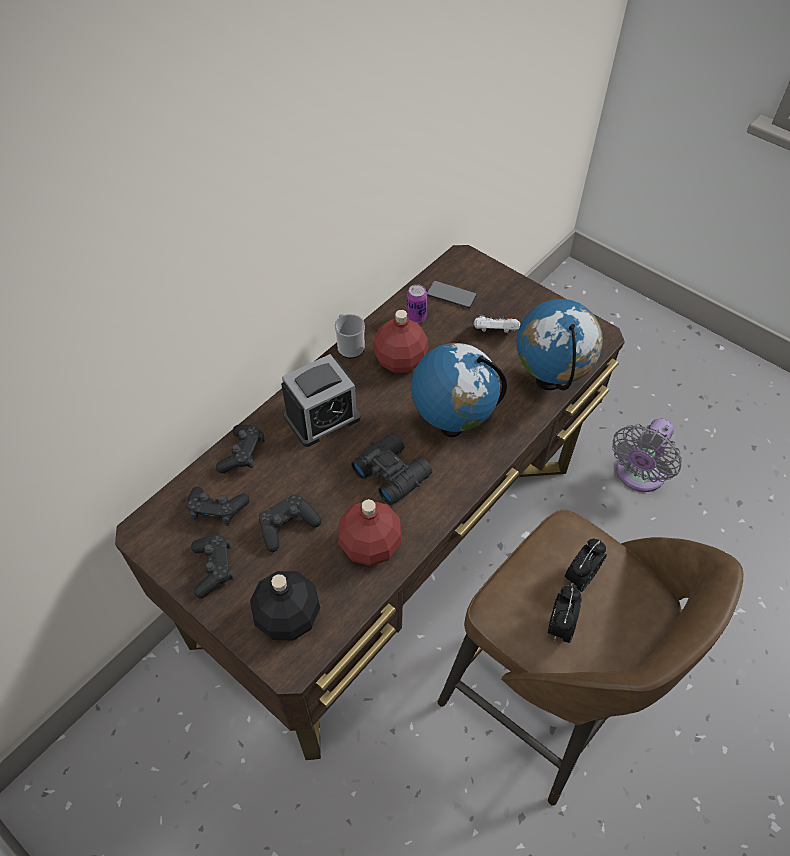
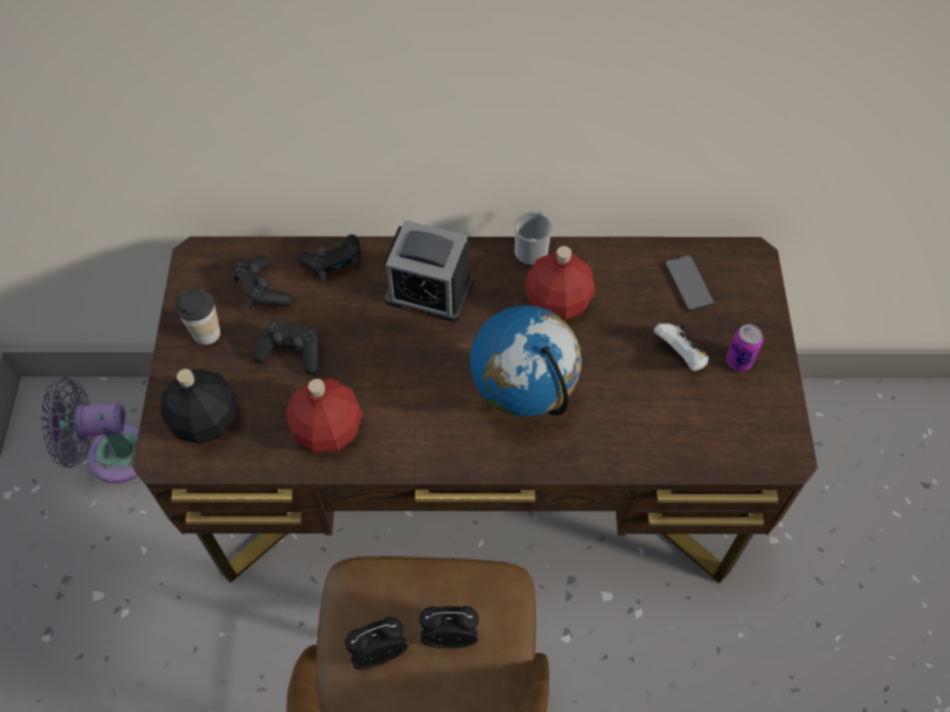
camera: 50 degrees right, 5 degrees up
black game controller [191,535,234,599] -> cup [176,288,220,345]
black binoculars [351,433,432,505] -> none
can [406,284,427,323] -> can moved to [726,324,763,371]
globe [516,299,603,390] -> none
grey fan [612,418,682,492] -> grey fan moved to [41,377,139,483]

